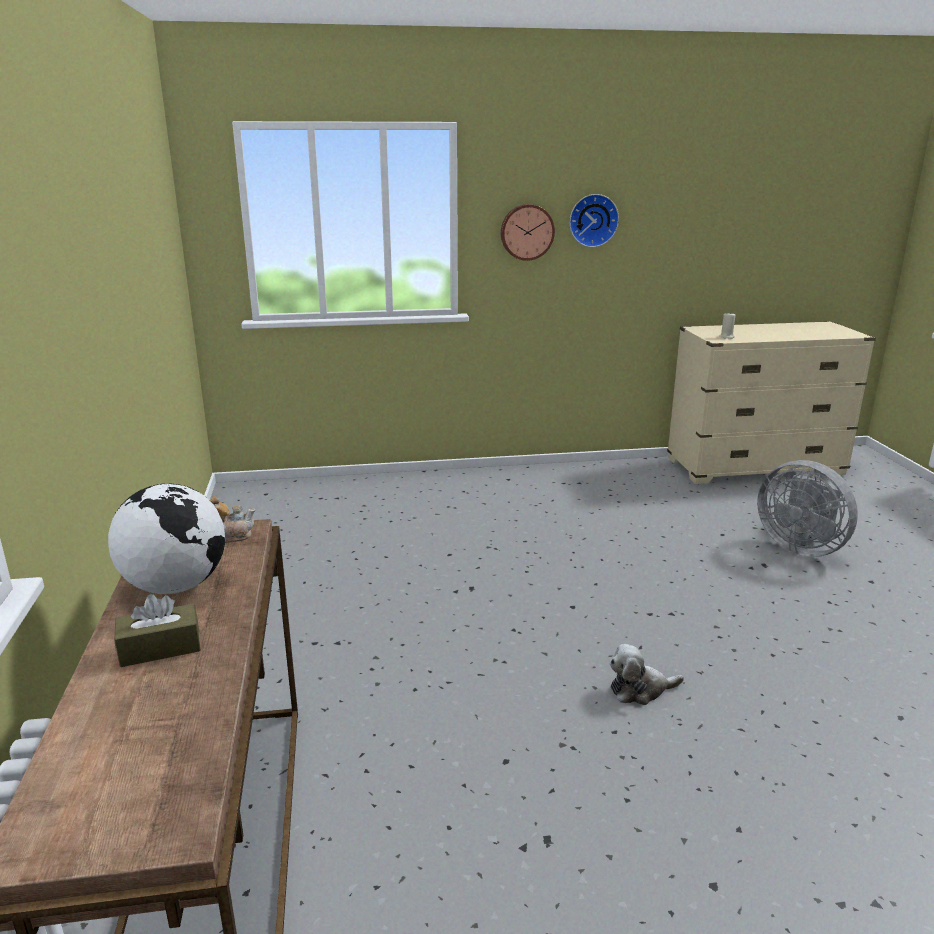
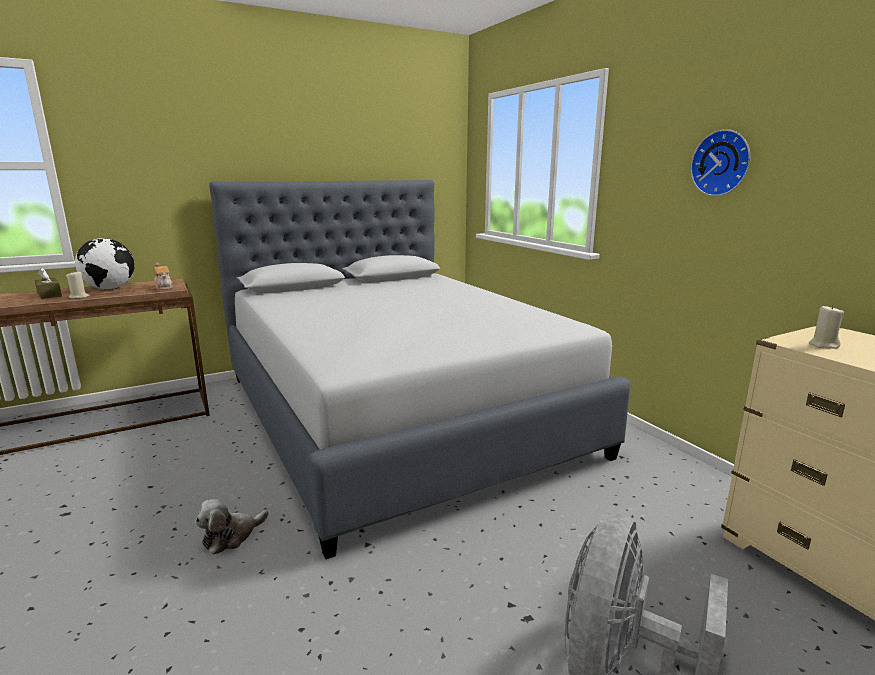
camera: 70 degrees right, 5 degrees down
wall clock [501,204,555,261] -> none
plush toy [609,644,684,705] -> plush toy turned 105 degrees counterclockwise [195,499,269,555]
none -> beige candle [66,271,90,299]
none -> grey bed [209,180,631,559]

